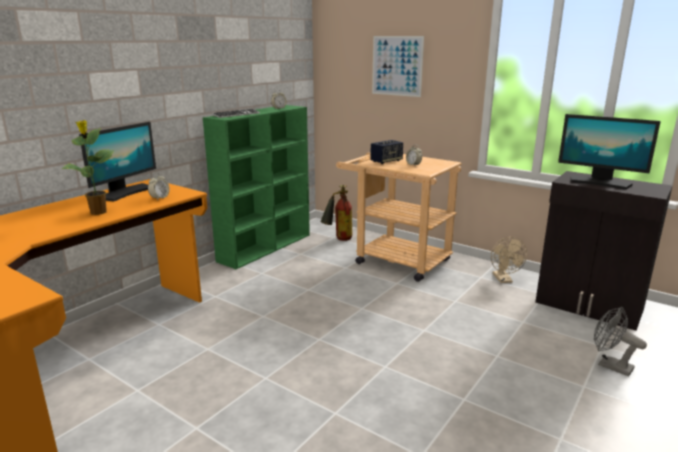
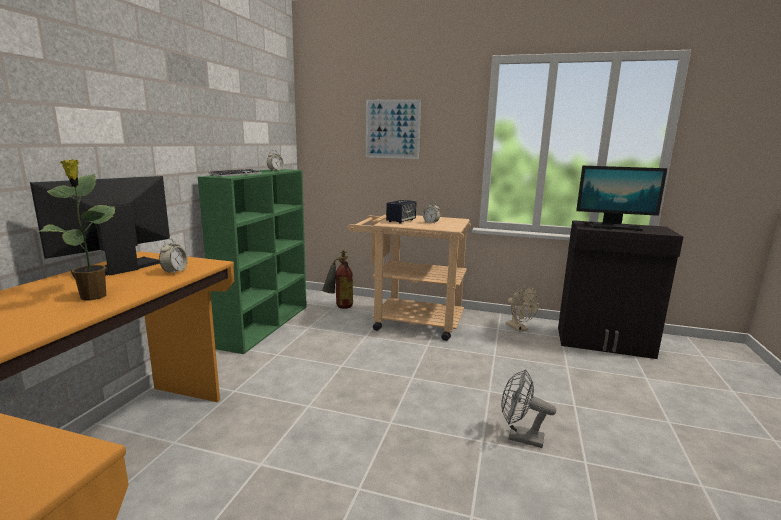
camera: 20 degrees left, 5 degrees down
monitor [79,122,156,201] -> monitor turned 150 degrees counterclockwise [30,176,170,278]
grey fan [594,307,647,376] -> grey fan moved to [501,369,556,448]

